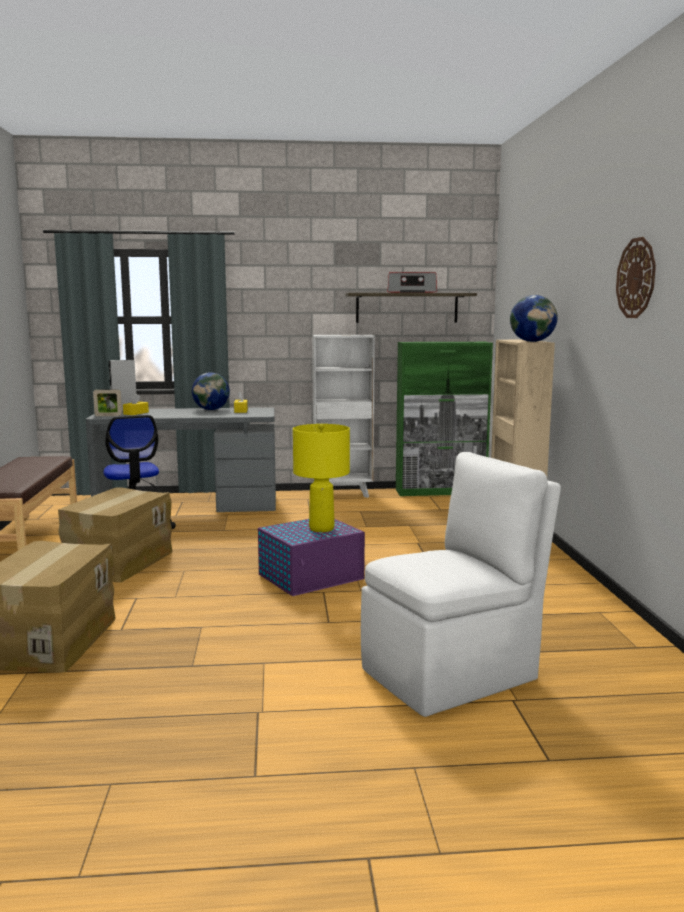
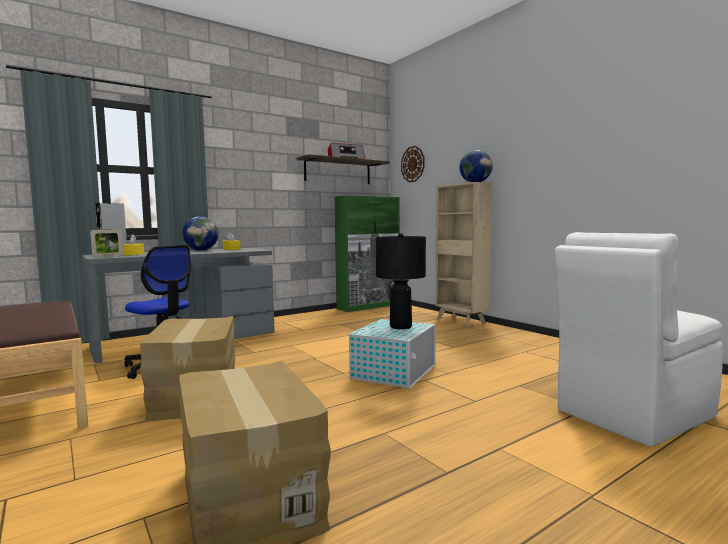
camera: 30 degrees left, 5 degrees down
purple storage box [258,519,365,596] -> white storage box [349,319,436,388]
yellow table lamp [293,424,350,532] -> black table lamp [376,233,426,329]
white bookcase [312,335,375,498] -> none
white chair [361,452,561,717] -> white chair turned 150 degrees counterclockwise [555,232,723,447]
wall clock [616,237,656,318] -> wall clock moved to [401,146,425,182]

